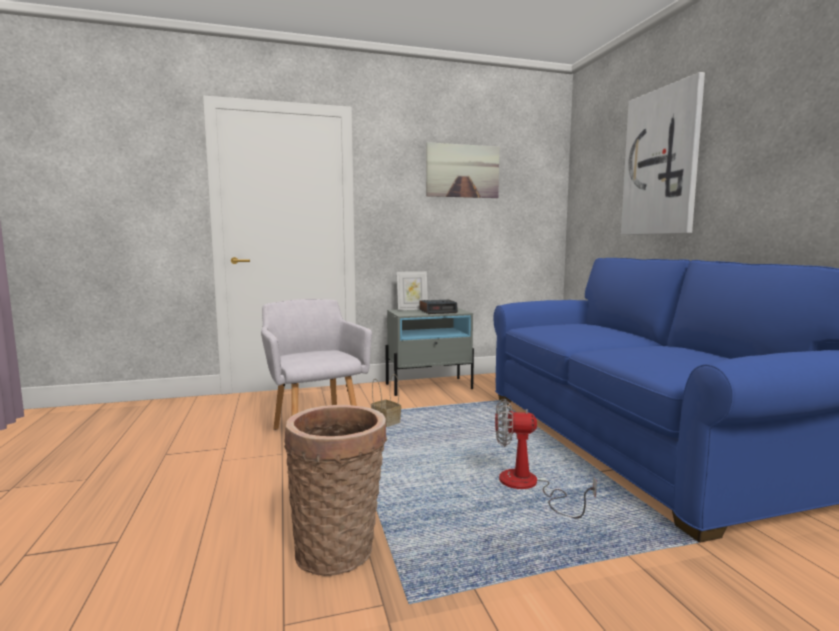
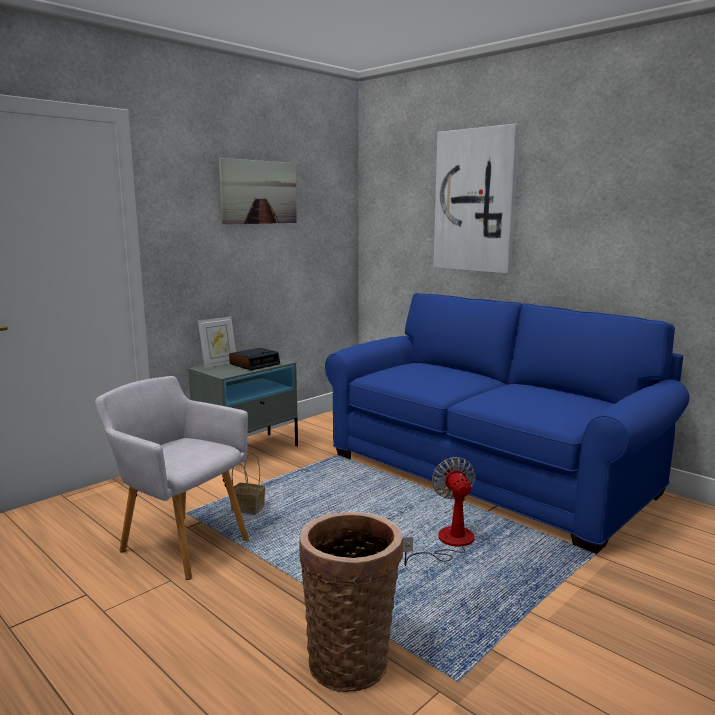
camera: 30 degrees left, 5 degrees up
fan [495,399,597,518] -> fan turned 105 degrees clockwise [403,457,476,566]

